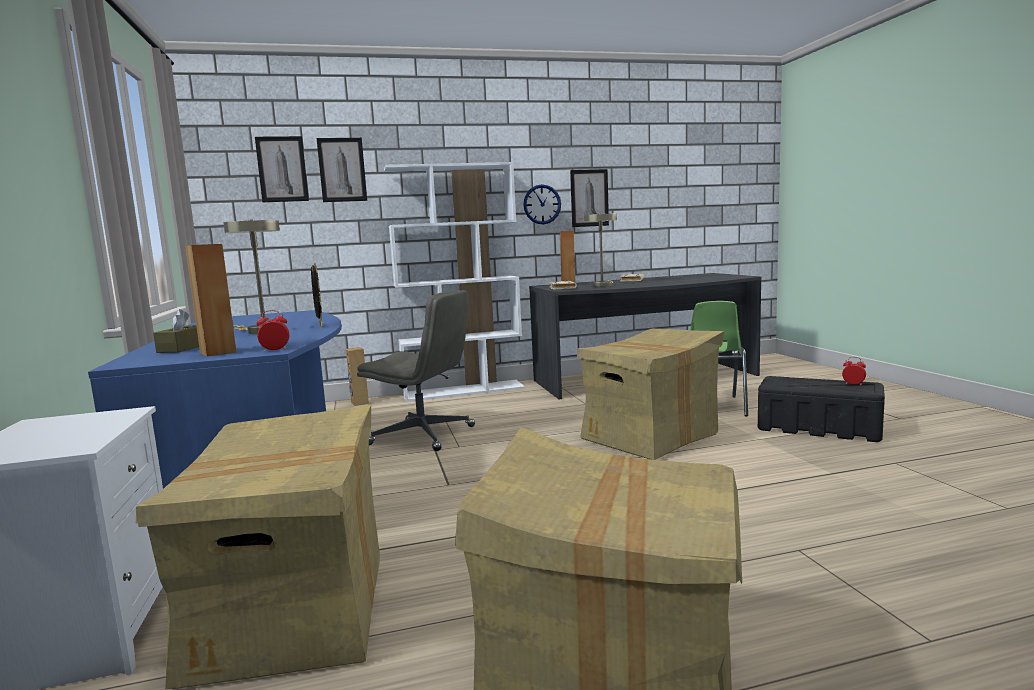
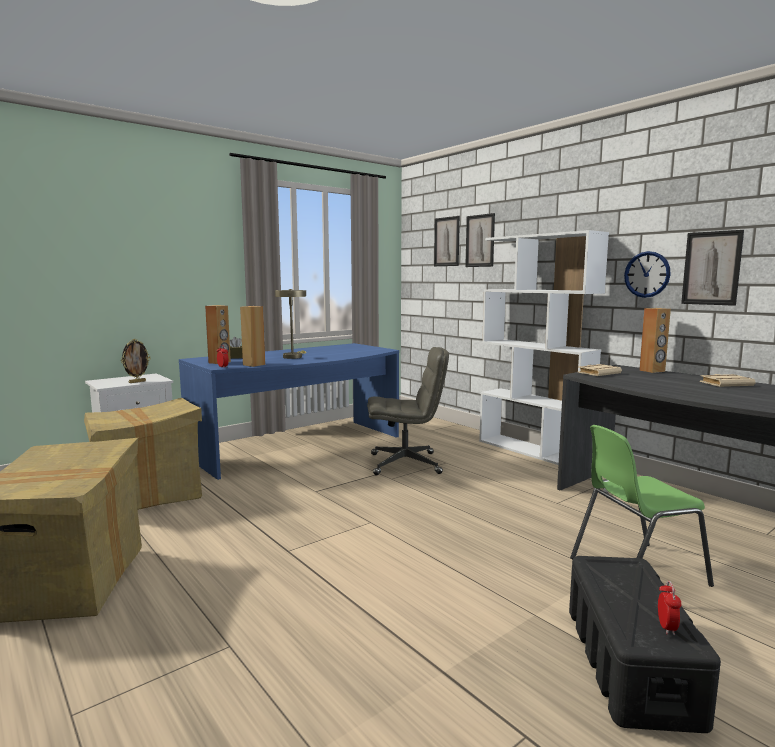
camera: 65 degrees right, 0 degrees up
picture frame [311,263,323,327] -> picture frame moved to [121,339,151,383]
brown speaker [346,347,369,406] -> brown speaker moved to [240,306,265,367]
grey office chair [357,290,475,451] -> grey office chair turned 90 degrees counterclockwise [367,347,449,475]
cardboard box [577,329,724,460] -> none
beige table lamp [584,213,617,287] -> none

